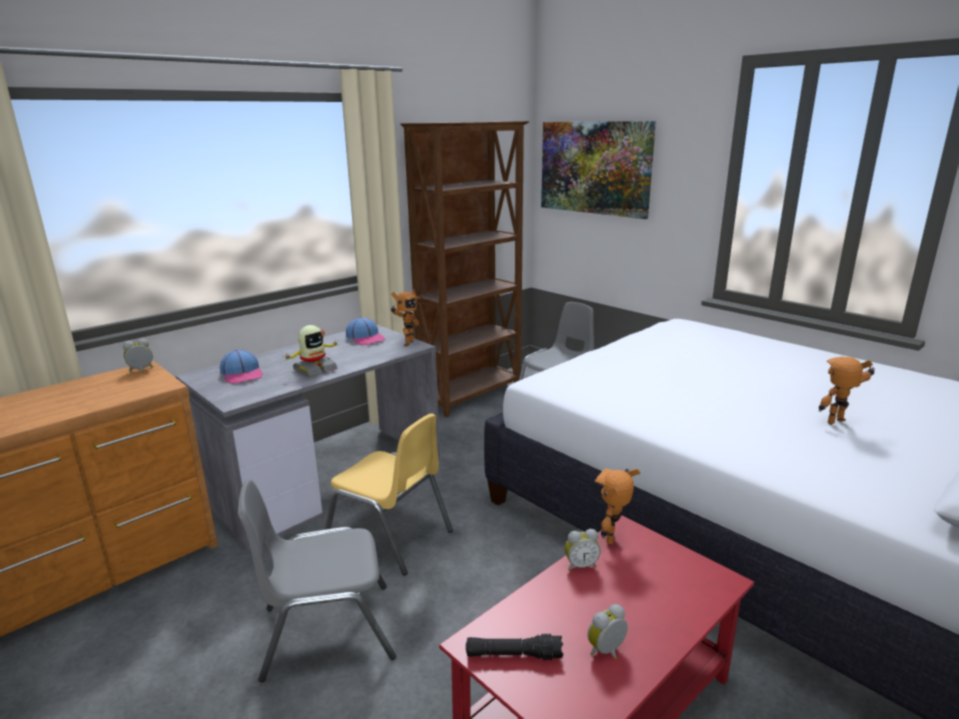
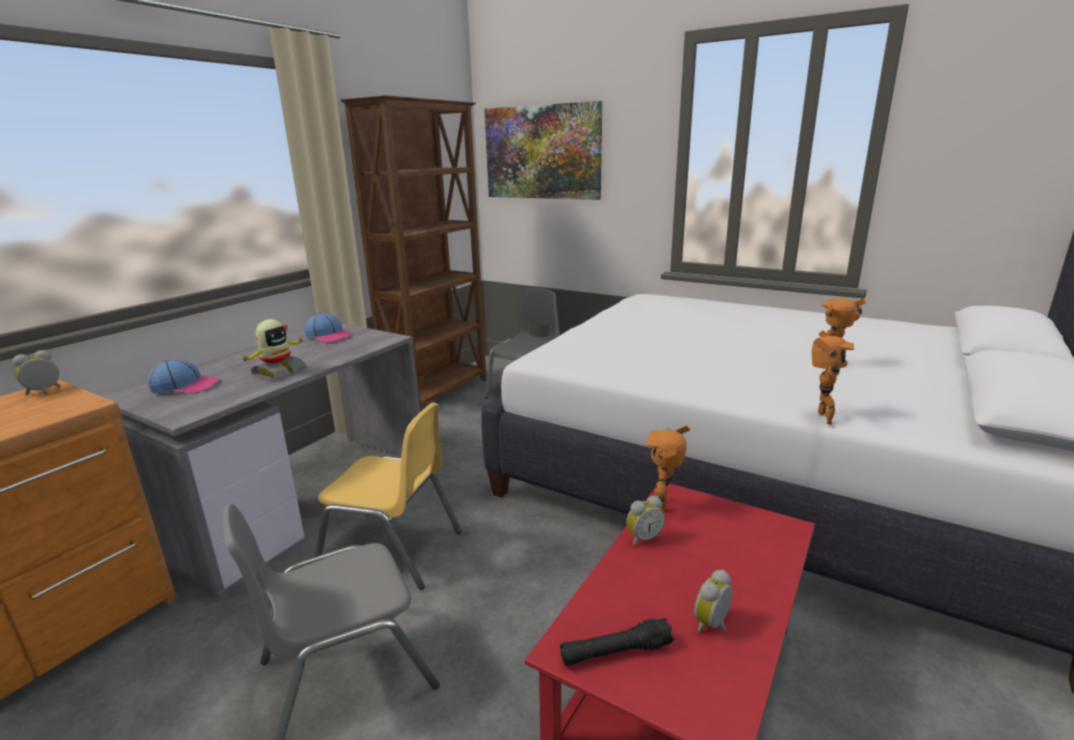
camera: 15 degrees left, 0 degrees up
cap [220,349,263,384] -> cap turned 45 degrees counterclockwise [147,359,221,394]
toy robot [391,289,421,346] -> toy robot moved to [812,331,854,425]

